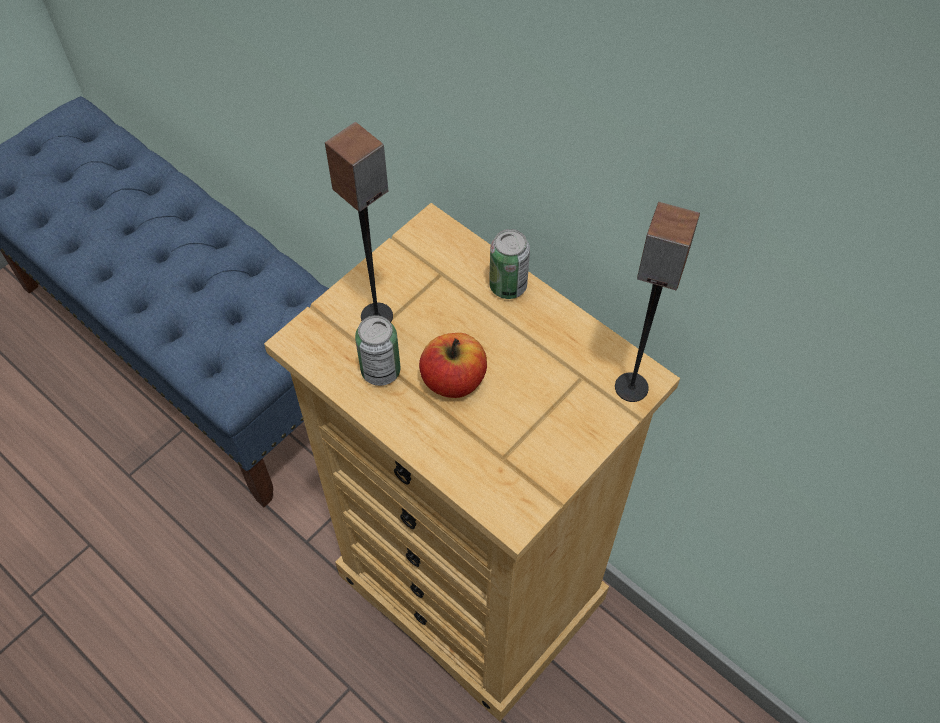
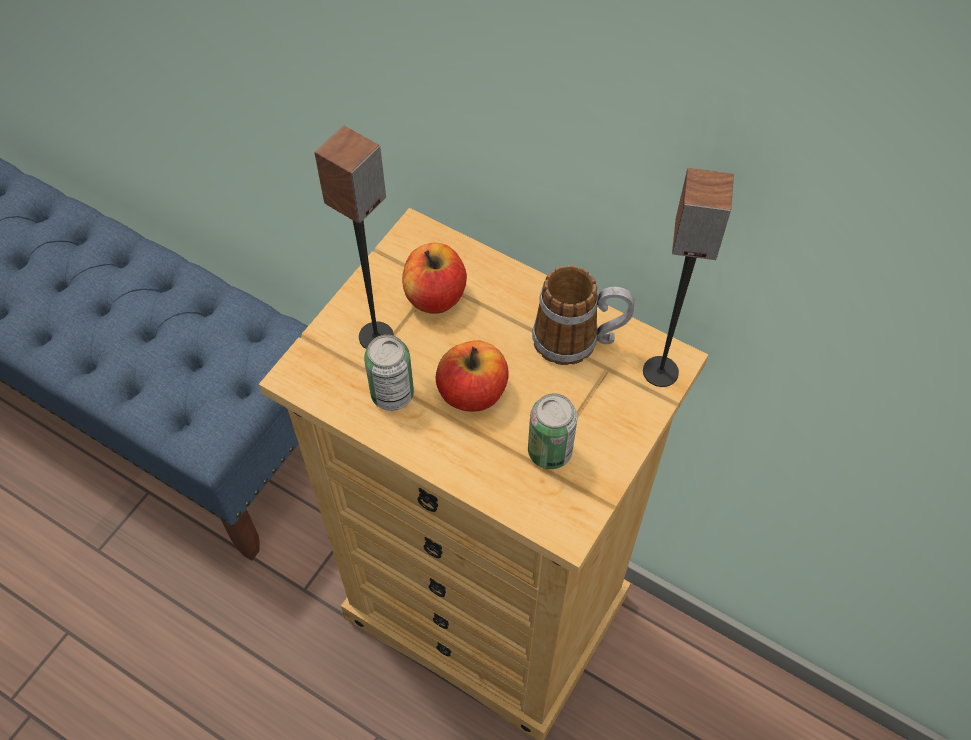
camera: 10 degrees left, 0 degrees up
can [489,229,530,299] -> can moved to [528,393,577,469]
none -> apple [402,243,467,314]
none -> mug [532,265,634,365]

